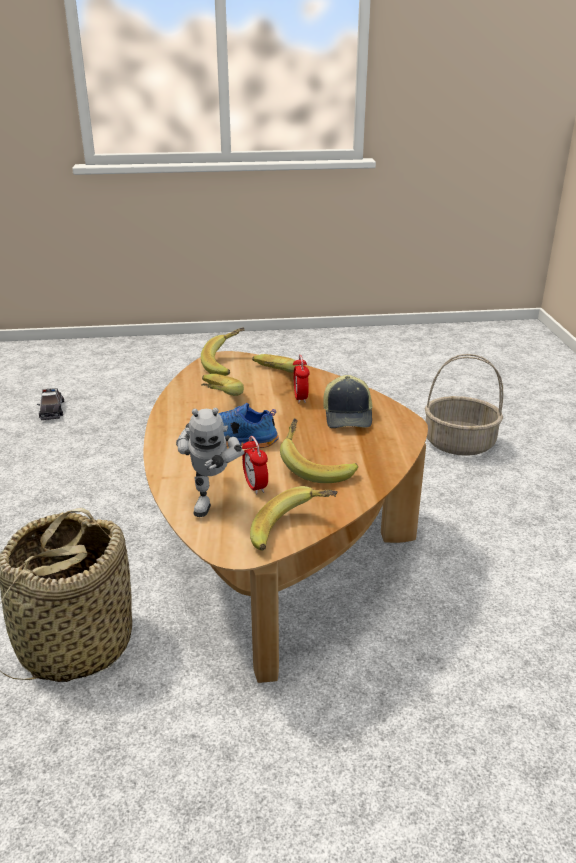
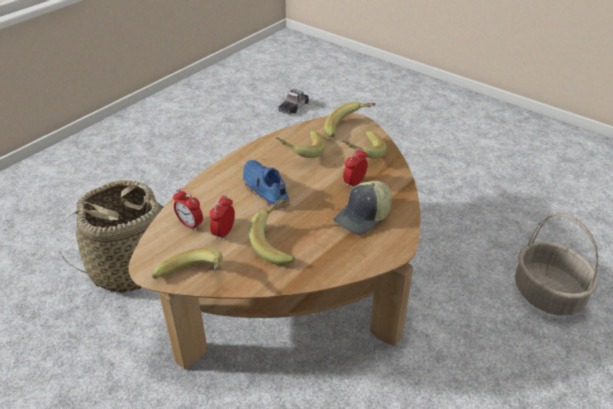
camera: 45 degrees right, 10 degrees up
toy robot [176,408,245,517] -> alarm clock [173,188,203,231]

